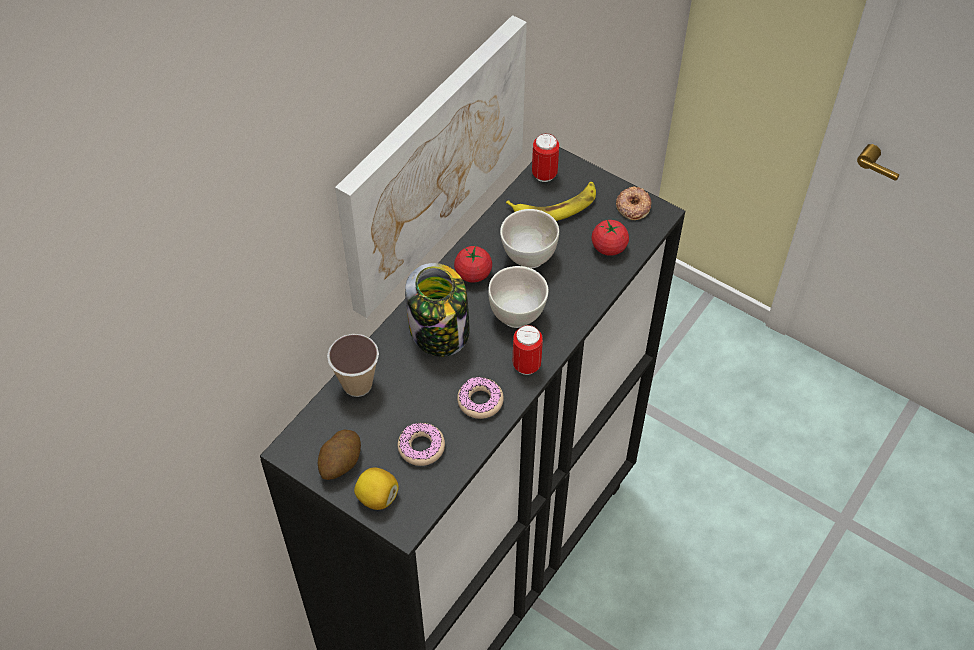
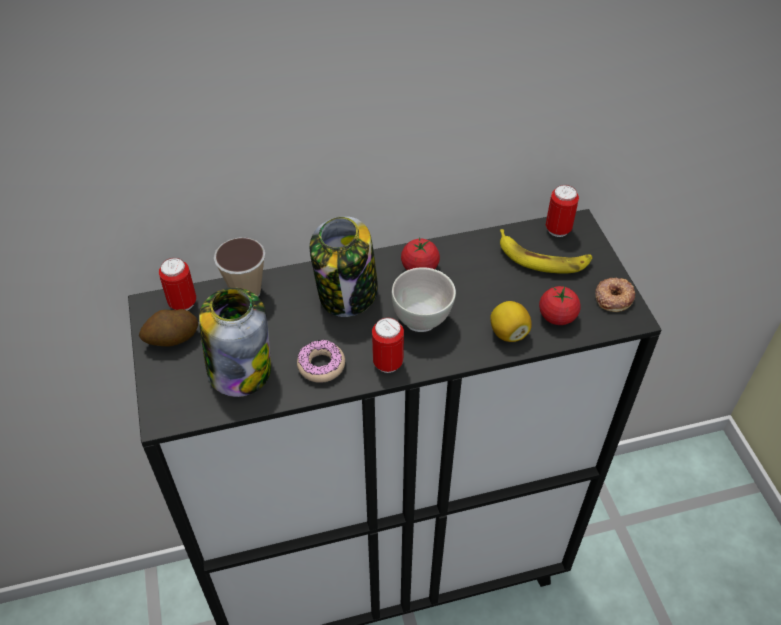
camera: 40 degrees right, 5 degrees down
picture [335,15,527,318] -> none
lemon [354,467,399,510] -> lemon moved to [490,301,532,342]
donut [398,423,445,466] -> jar [199,288,271,397]
white bowl [500,209,559,269] -> none
none -> can [159,258,196,311]

